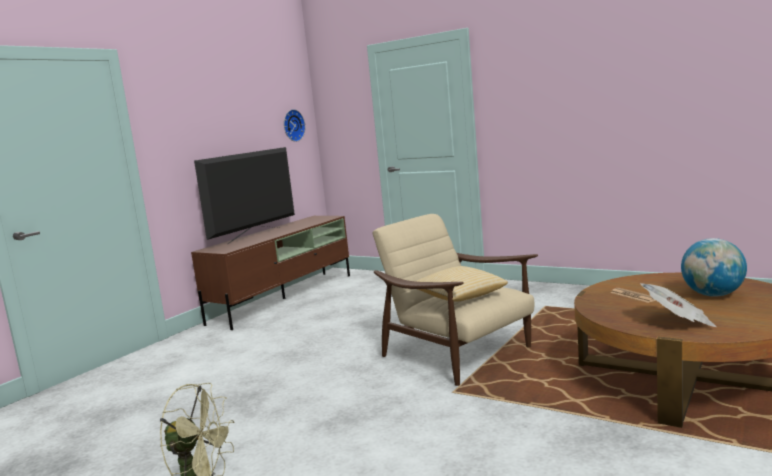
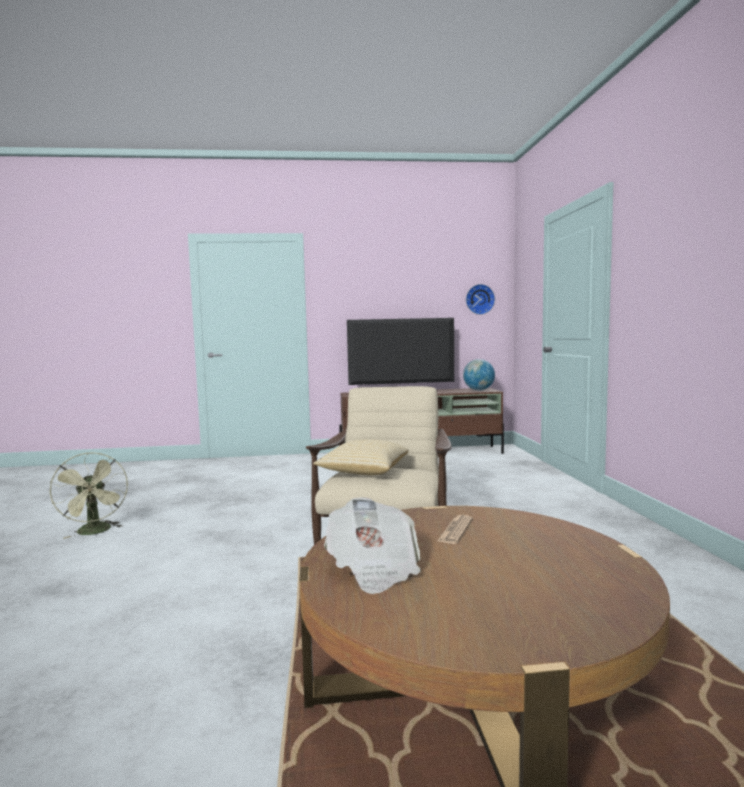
camera: 50 degrees right, 5 degrees down
globe [681,238,747,297] -> globe moved to [463,359,495,390]

